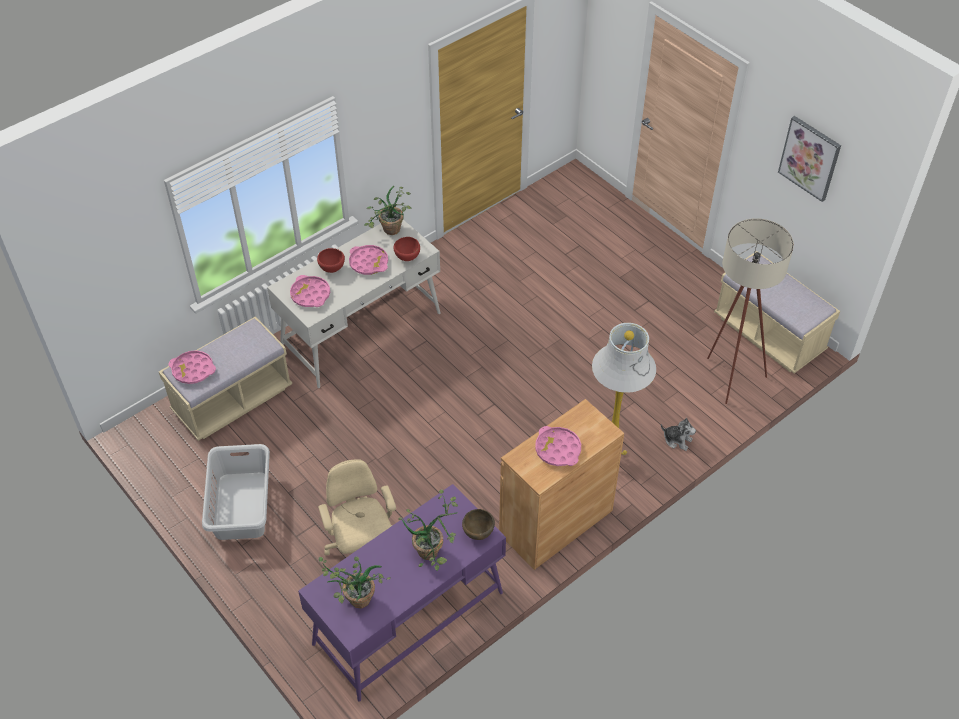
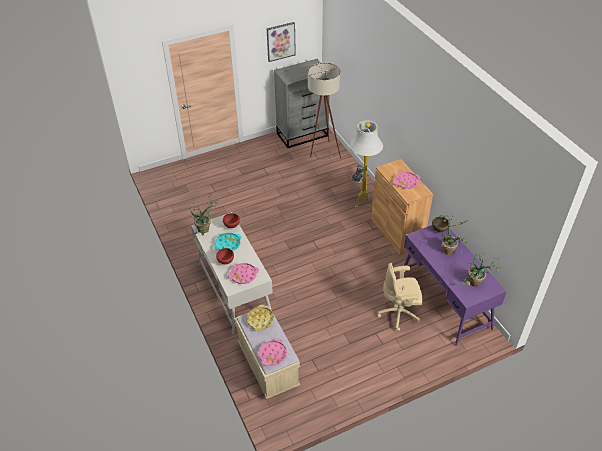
camera: 75 degrees left, 5 degrees down
grey laundry basket [202,444,270,540] -> none
pink tray [349,245,388,275] -> turquoise tray [214,233,241,251]
beige bench [714,251,840,373] -> grey dresser [274,59,330,148]
none -> yellow tray [247,305,274,331]

